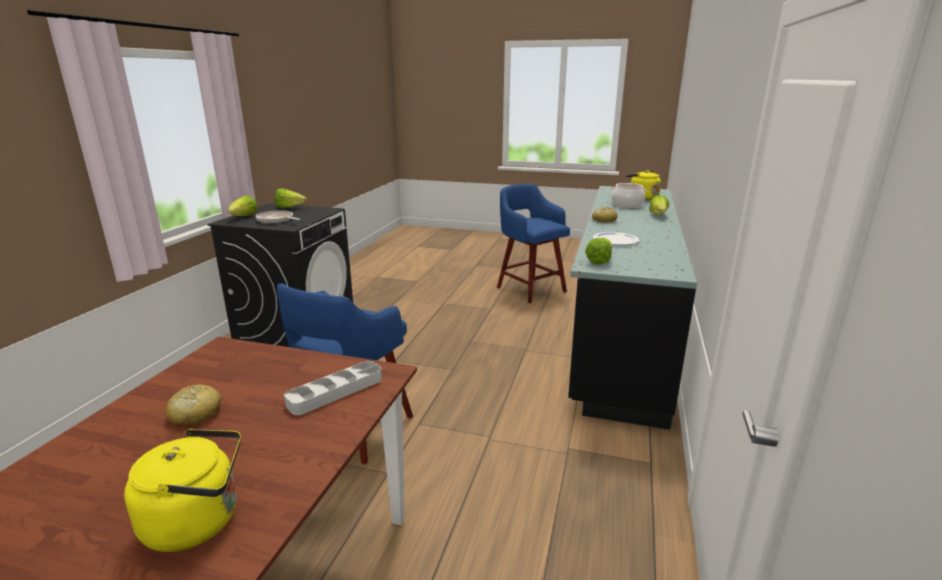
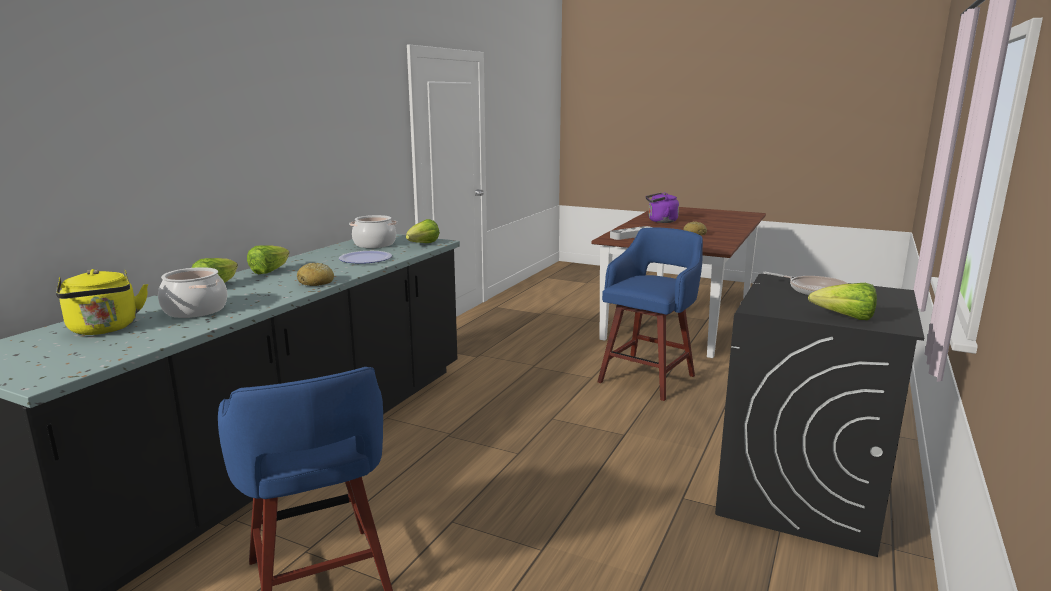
camera: 170 degrees left, 5 degrees down
yellow kettle [124,429,241,552] -> purple kettle [646,192,679,223]
lettuce [228,195,257,216] -> lettuce moved to [247,245,289,274]
none -> cooking pot [349,215,397,248]

